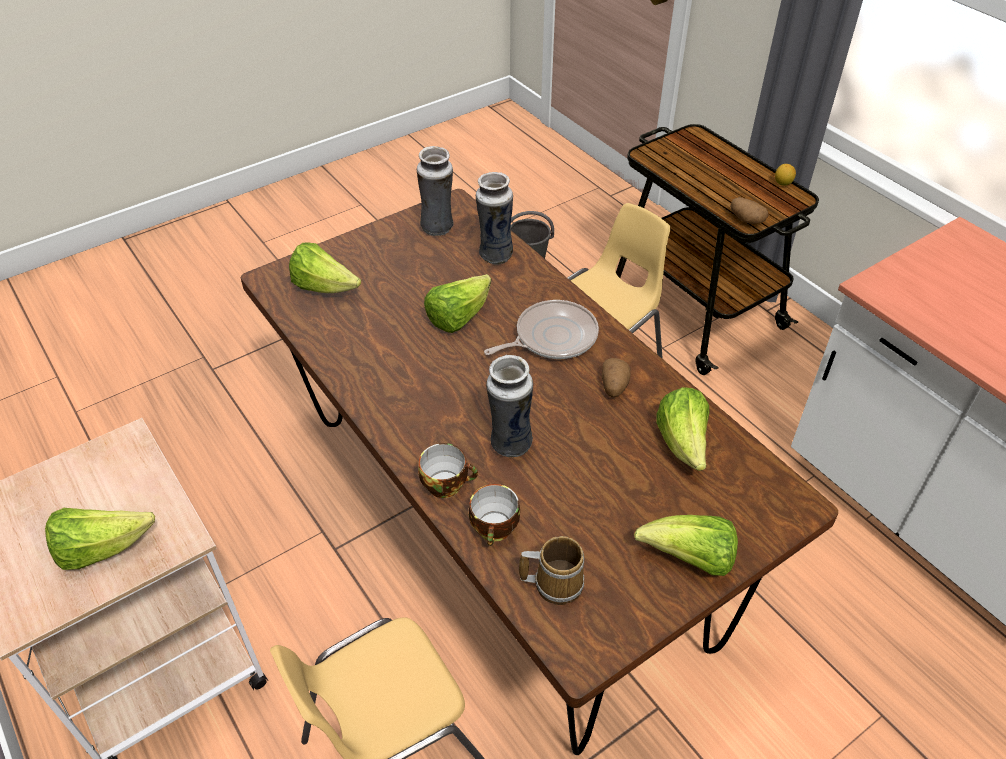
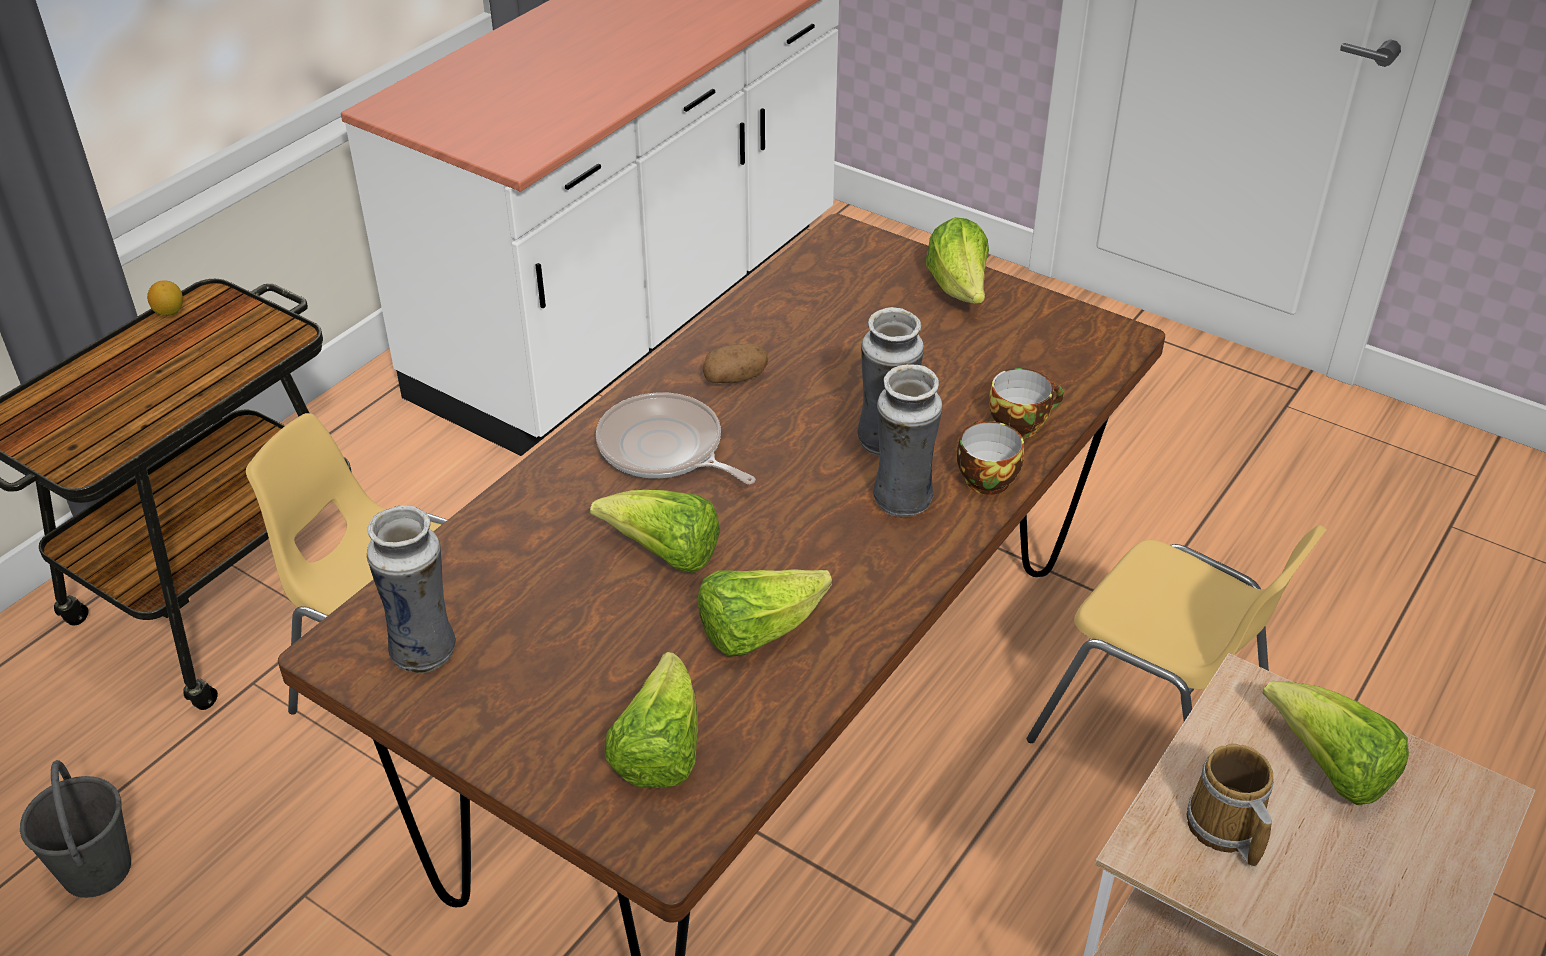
camera: 110 degrees left, 5 degrees down
vase [476,172,513,264] -> vase moved to [873,364,942,517]
mug [519,536,585,605] -> mug moved to [1187,744,1274,867]
lettuce [656,387,709,471] -> lettuce moved to [698,569,832,657]
potato [730,197,768,224] -> none

